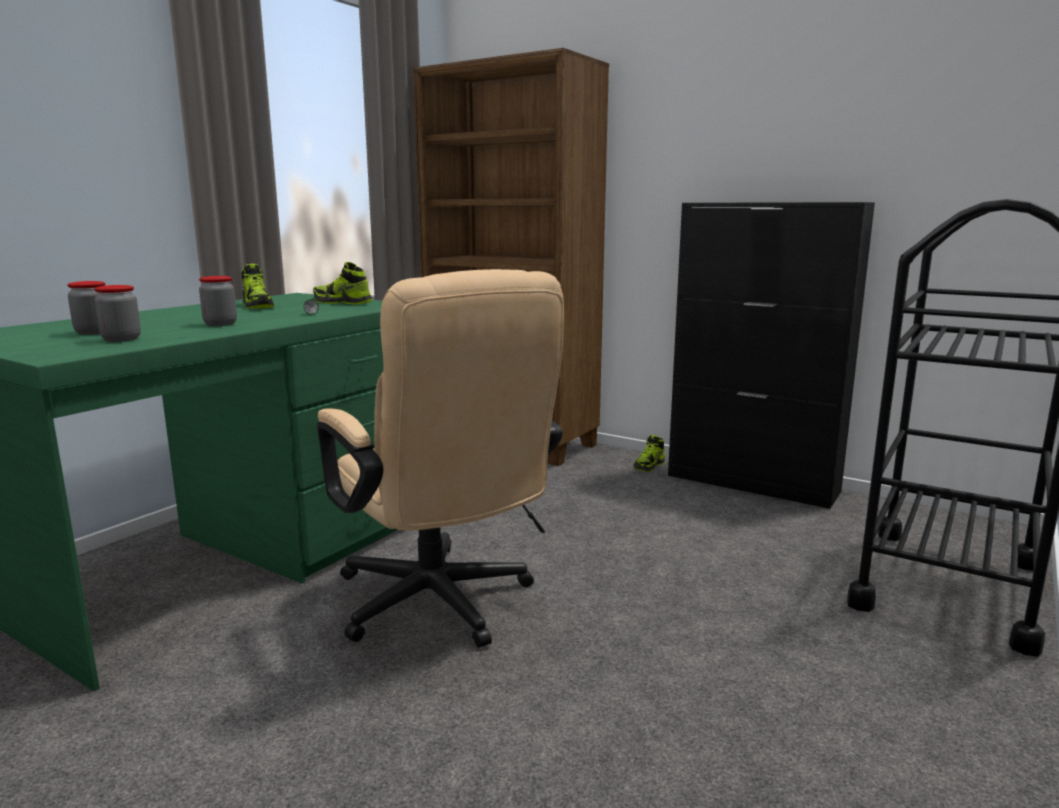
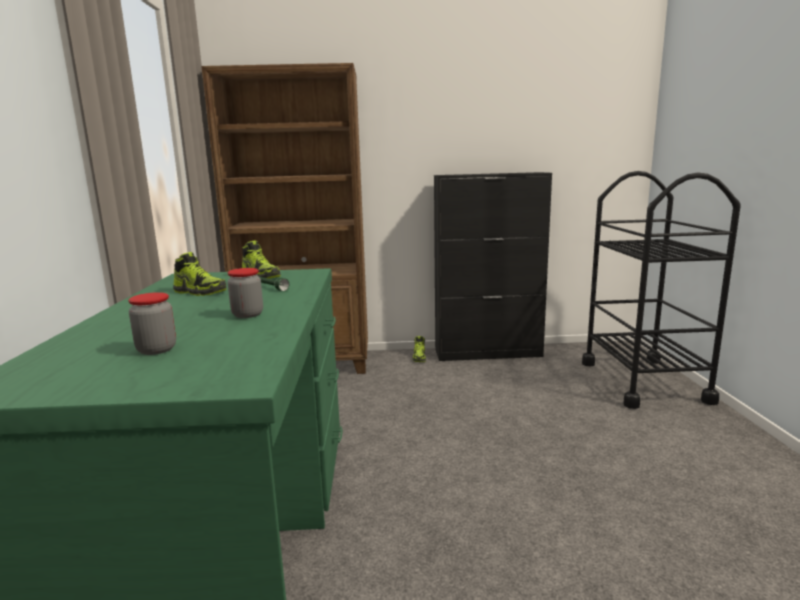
camera: 35 degrees left, 0 degrees up
jar [94,285,141,342] -> none
shoe [313,262,372,304] -> shoe turned 120 degrees counterclockwise [242,241,281,279]
beige office chair [317,269,564,648] -> none

